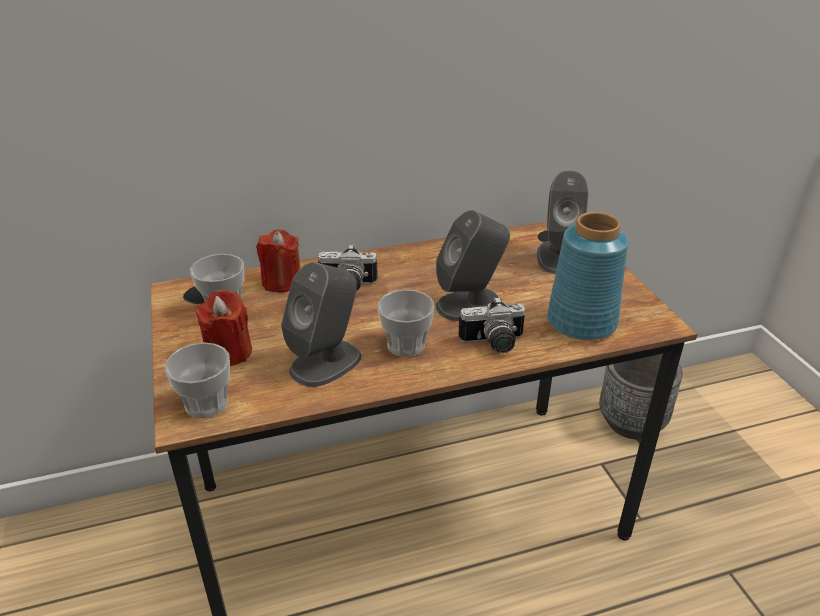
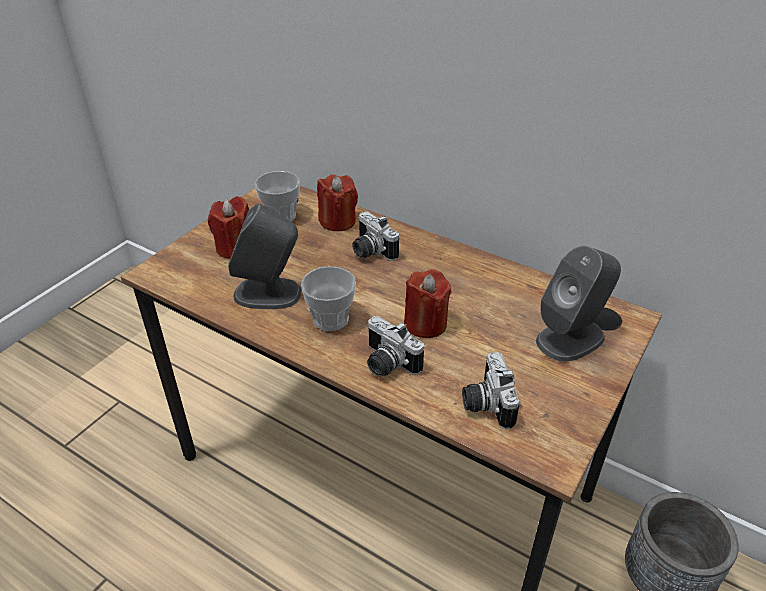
camera: 50 degrees right, 5 degrees up
cup [165,342,230,418] -> none
grey speaker [436,210,510,321] -> red candle [404,269,451,338]
blue vase [547,212,629,340] -> camera [462,352,519,429]

